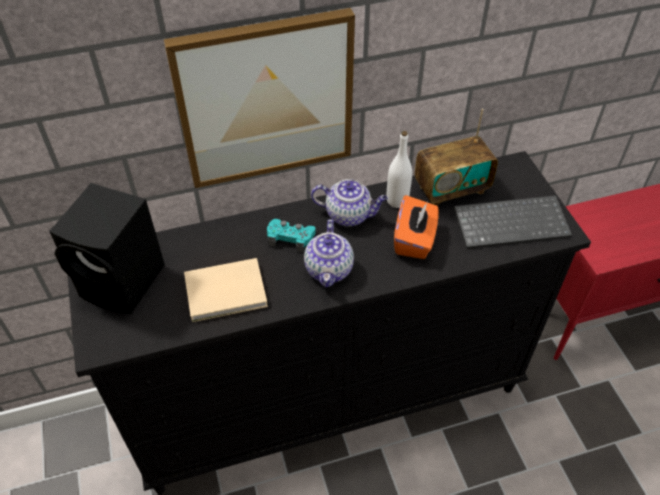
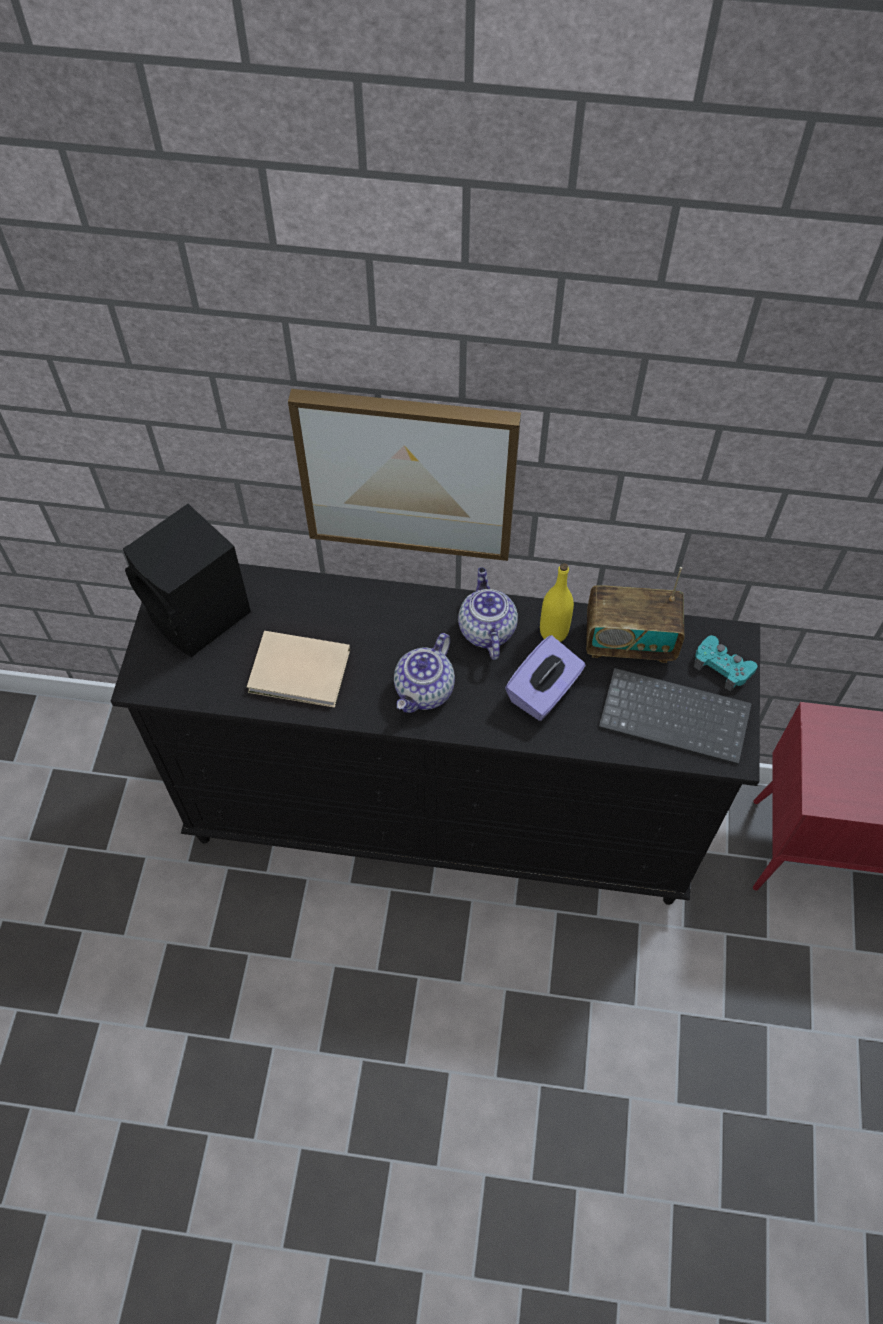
camera: 25 degrees right, 10 degrees up
turquoise game controller [267,219,316,252] -> turquoise game controller moved to [693,635,757,691]
teapot [311,179,388,227] -> teapot turned 135 degrees counterclockwise [458,567,518,660]
white bottle [387,131,412,208] -> yellow bottle [540,563,574,642]
orange tissue box [394,195,439,259] -> purple tissue box [505,635,586,721]

